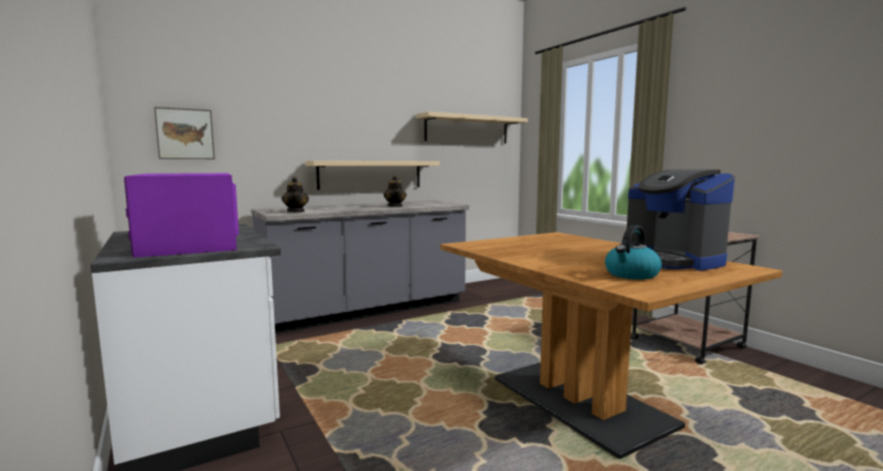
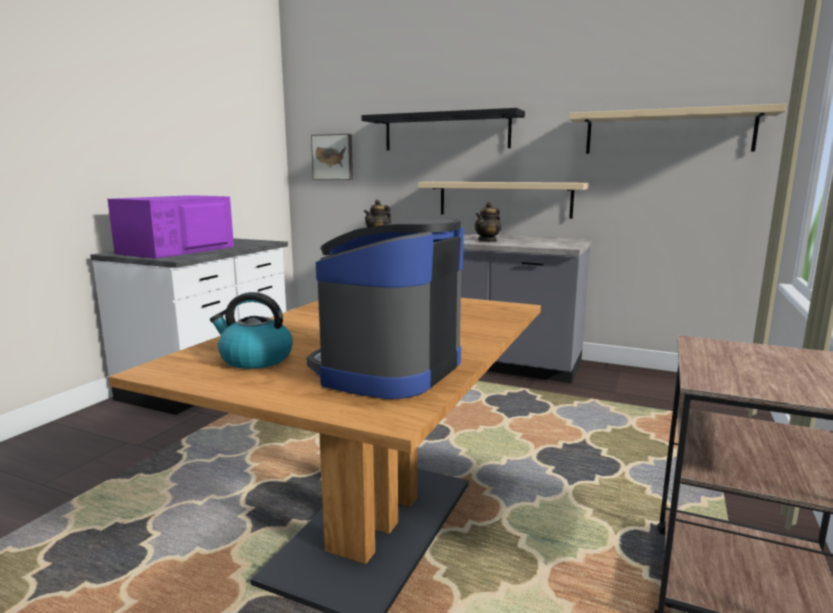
camera: 55 degrees right, 5 degrees up
none -> black shelf [361,108,525,150]

